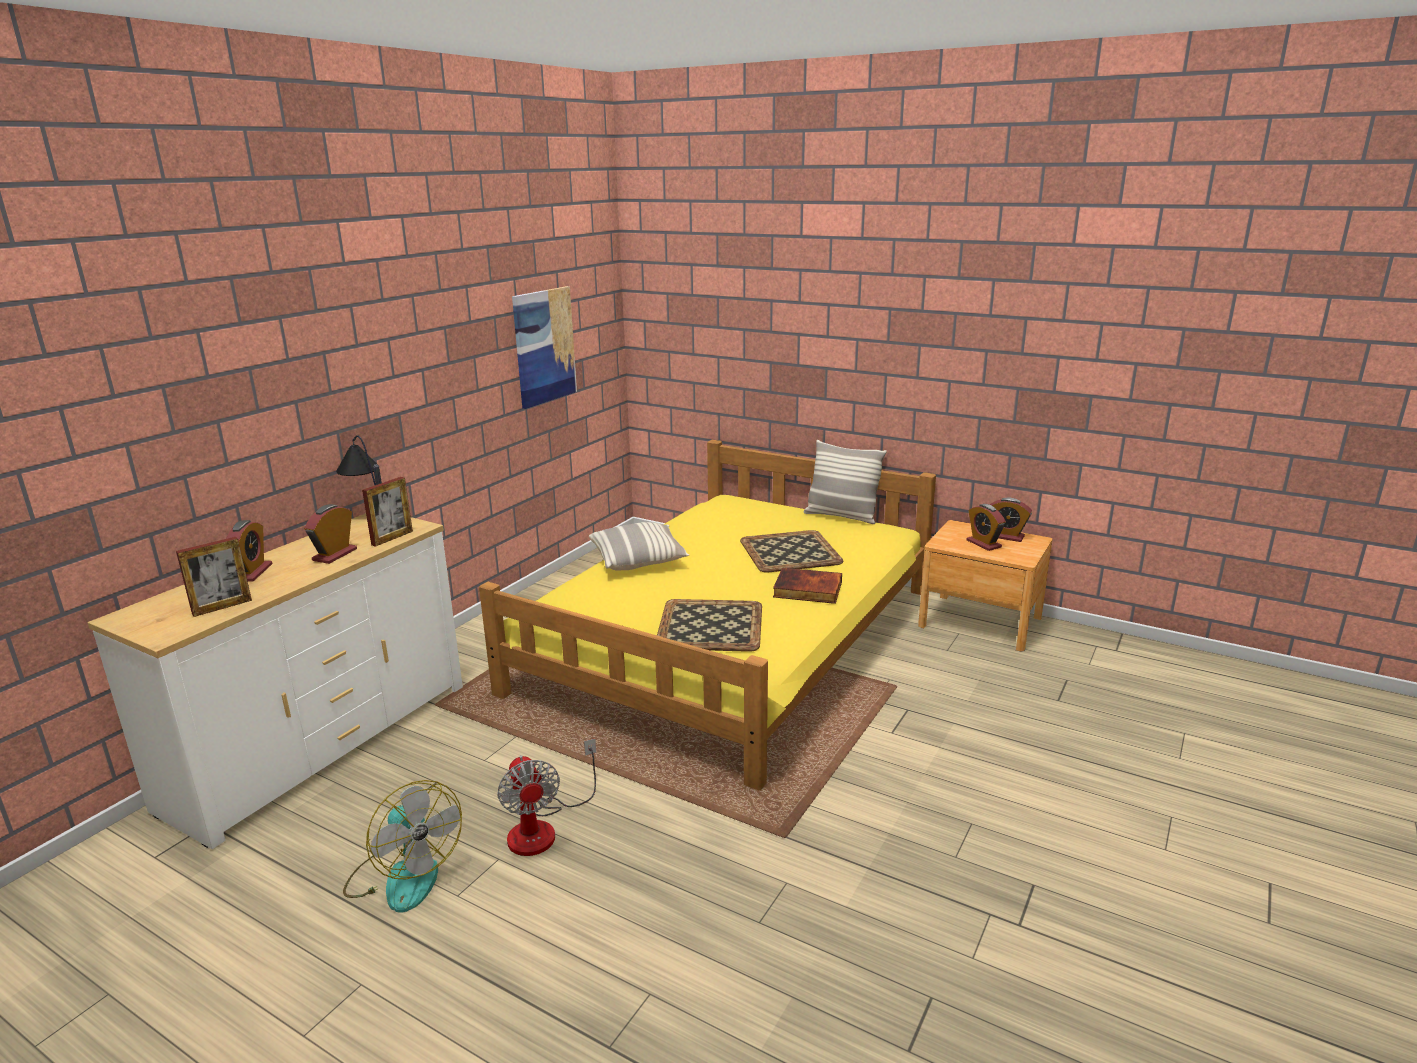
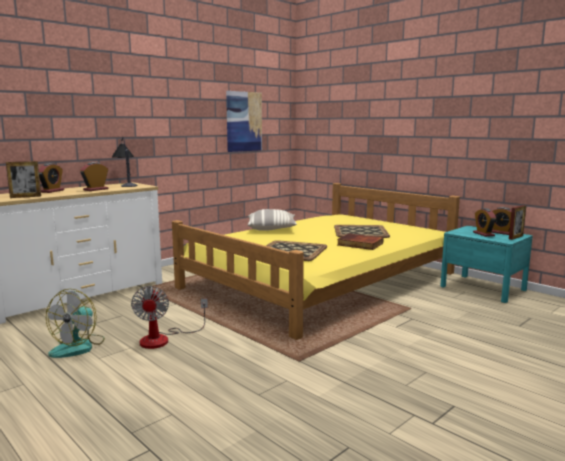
camera: 15 degrees right, 10 degrees down
fan [343,780,462,913] -> fan turned 45 degrees clockwise [46,289,105,358]
picture frame [362,477,413,547] -> picture frame moved to [509,205,526,240]
pillow [804,440,887,524] -> none
brown nightstand [918,520,1052,651] -> turquoise nightstand [440,226,533,303]

